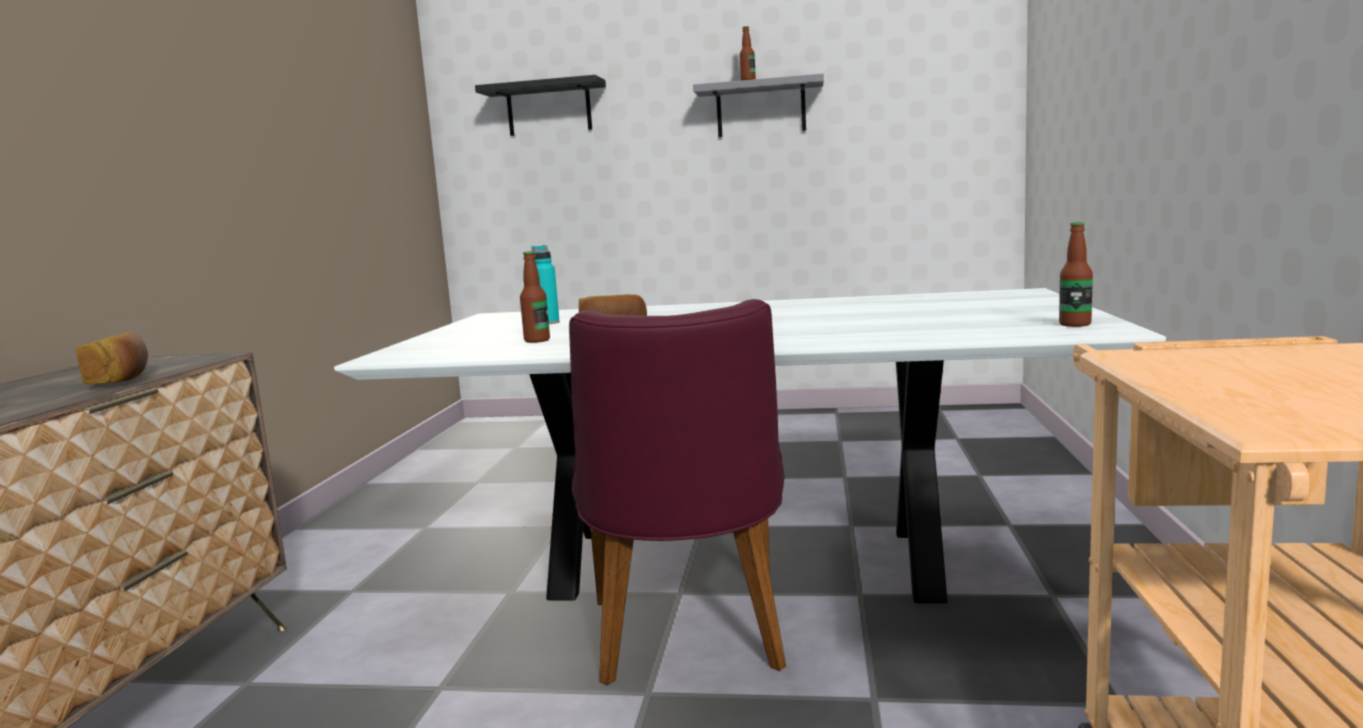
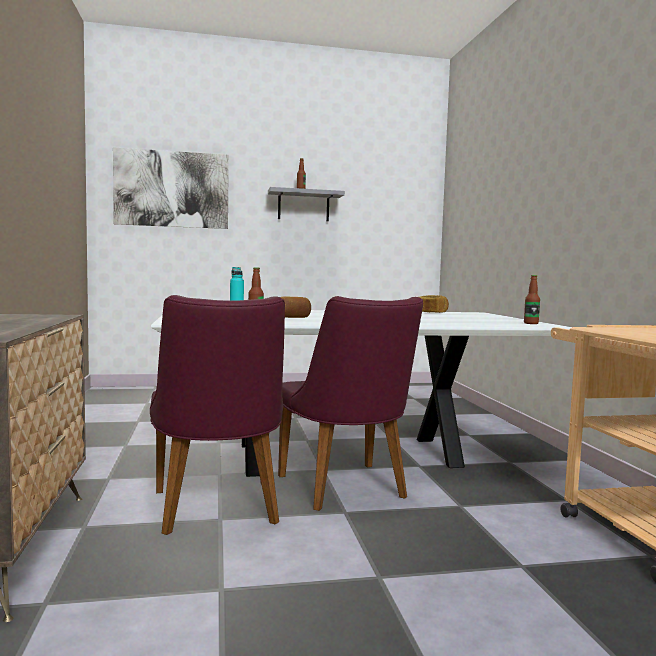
camera: 20 degrees left, 5 degrees down
bread [76,332,148,384] -> bread moved to [419,295,449,313]
black shelf [475,75,606,136] -> picture [113,147,229,229]
none -> purple chair [150,295,285,535]

